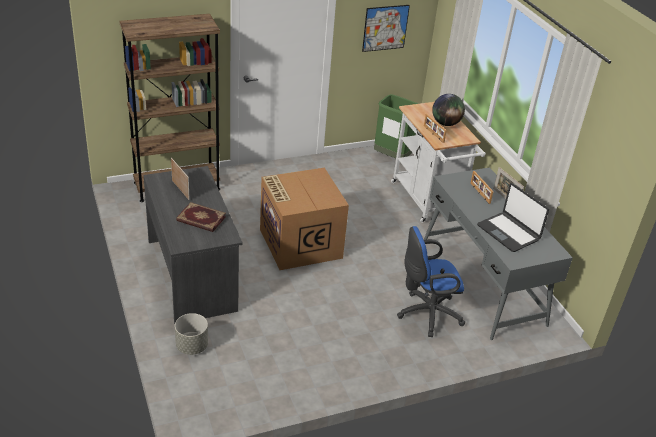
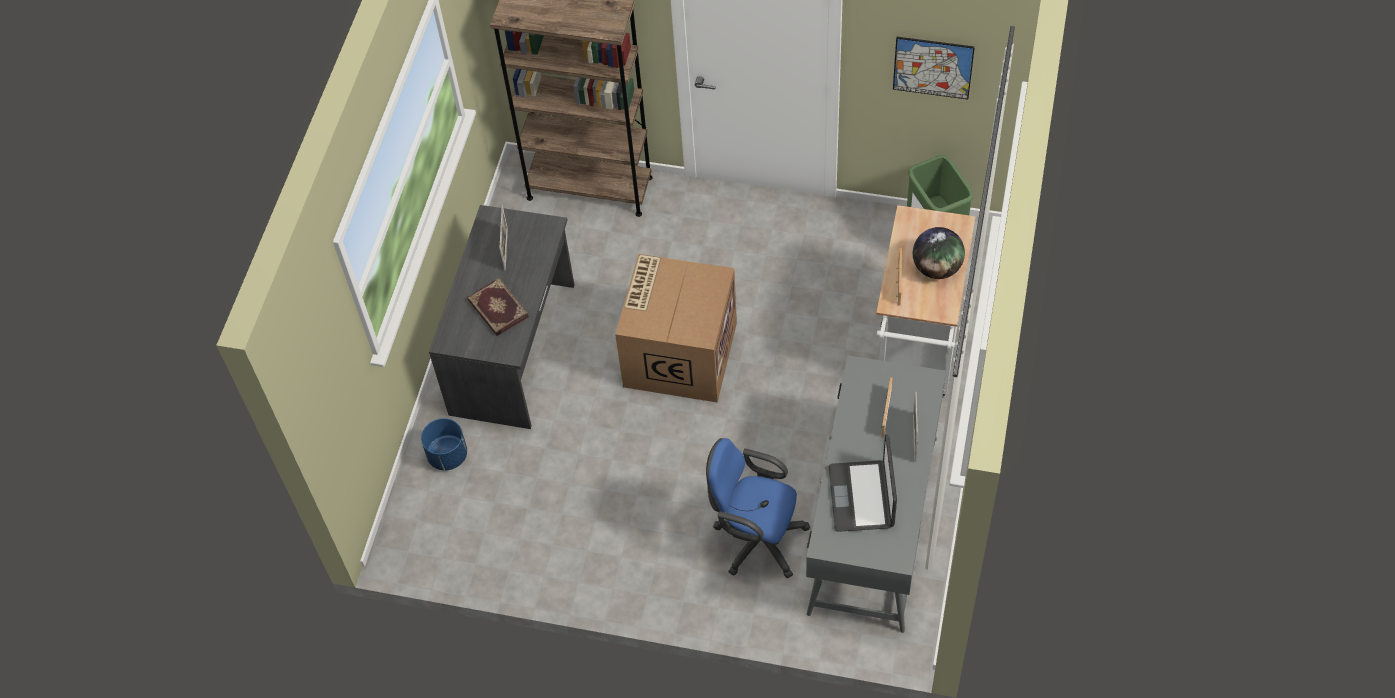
camera: 40 degrees right, 20 degrees up
grey planter [175,313,208,355] -> blue planter [421,418,467,470]

